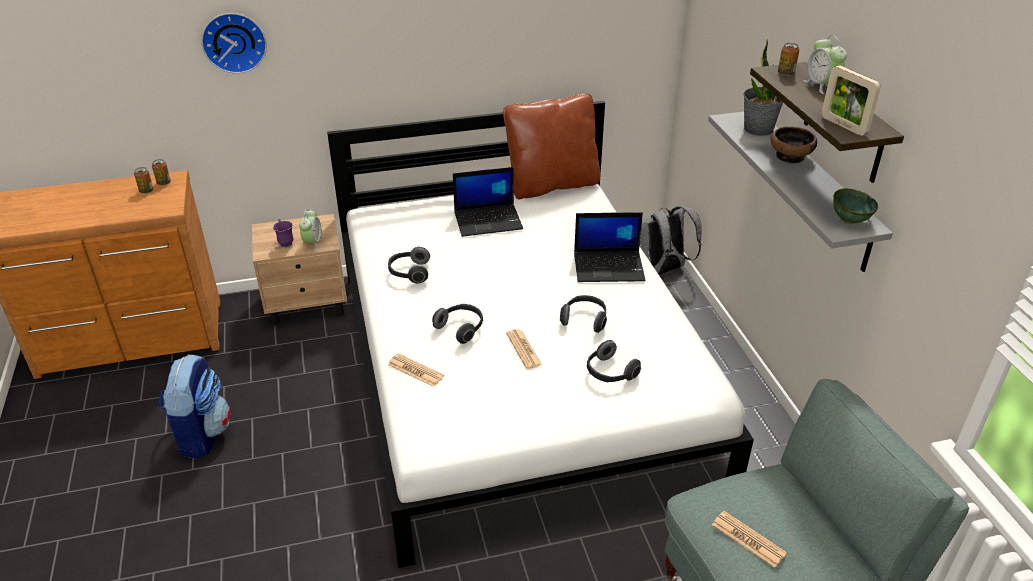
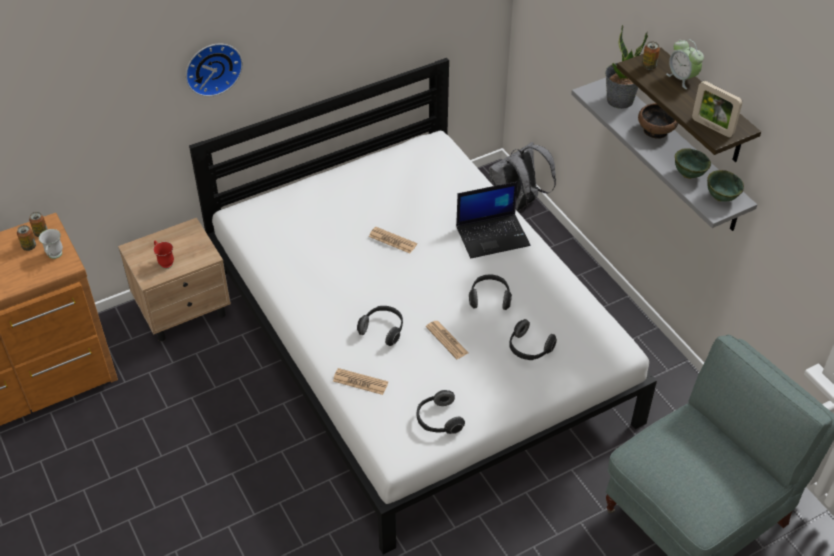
camera: 15 degrees left, 10 degrees up
backpack [158,354,231,459] -> none
wall clock [201,13,267,74] -> wall clock moved to [186,44,243,97]
purple mug [273,219,294,248] -> red mug [153,240,174,269]
alarm clock [299,209,323,251] -> none
headphones [388,247,430,283] -> headphones moved to [417,390,465,434]
laptop [453,167,523,237] -> none
brown pillow [503,93,600,199] -> none
newspaper [712,511,787,568] -> newspaper moved to [369,227,417,253]
none -> white mug [39,229,63,259]
none -> green bowl [675,148,711,179]

